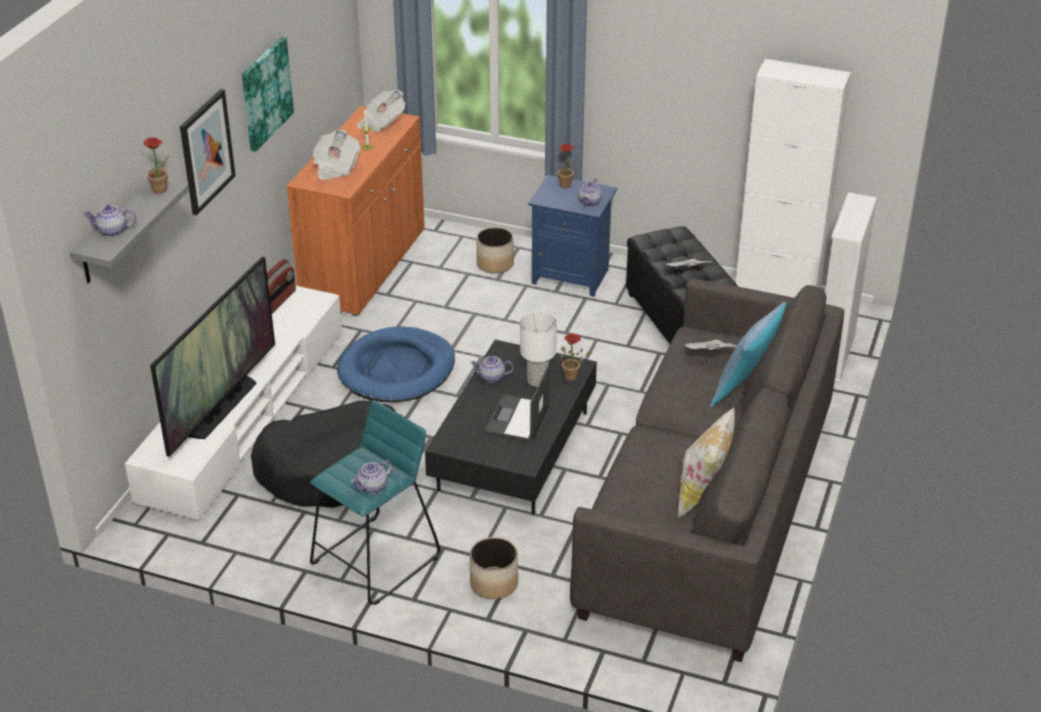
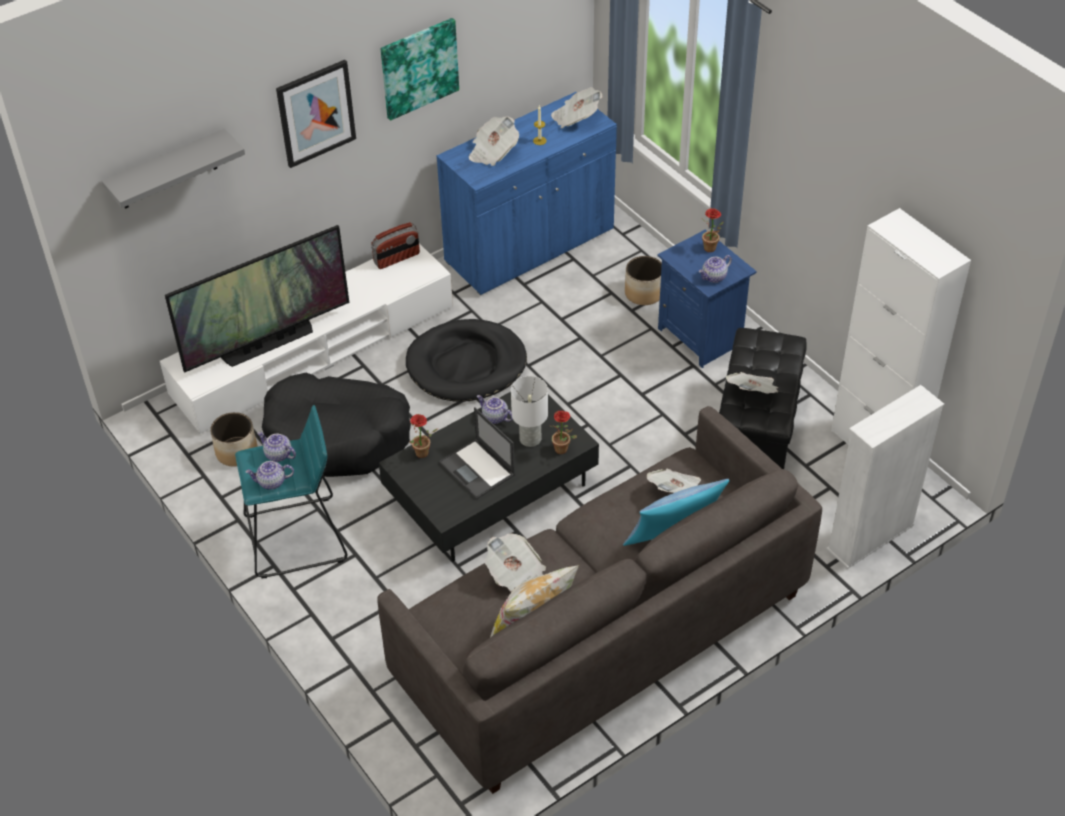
camera: 35 degrees right, 10 degrees up
teapot [84,205,136,237] -> teapot moved to [257,432,296,462]
potted plant [142,137,169,194] -> potted plant moved to [409,414,438,458]
orange cabinet [287,106,425,316] -> blue cabinet [436,92,617,295]
blue dog bed [337,326,455,402] -> black dog bed [406,319,527,402]
planter [470,537,518,599] -> planter moved to [210,412,258,467]
laptop [484,365,549,442] -> laptop turned 90 degrees counterclockwise [439,407,515,499]
none -> newspaper [485,533,546,591]

